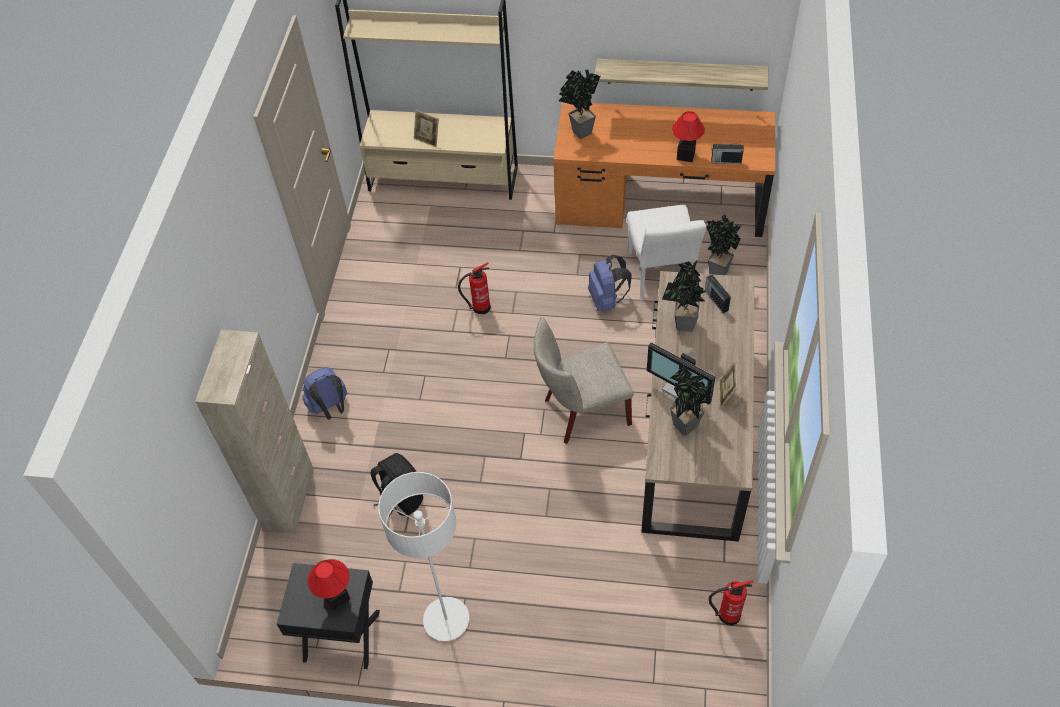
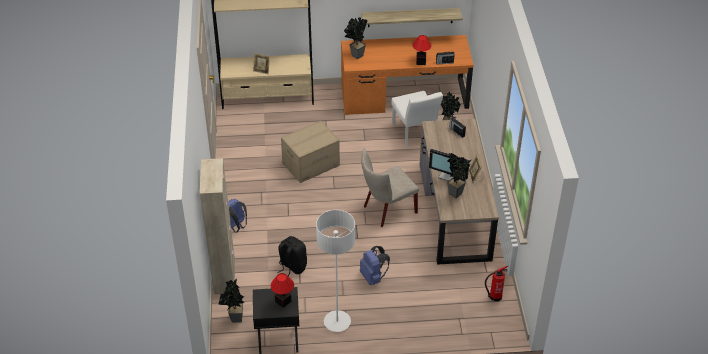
camera: 15 degrees left, 10 degrees down
fire extinguisher [458,262,491,314] -> cardboard box [281,121,340,183]
blue backpack [588,255,632,312] -> blue backpack moved to [360,246,390,285]
potted plant [662,261,706,332] -> potted plant moved to [218,279,245,323]

